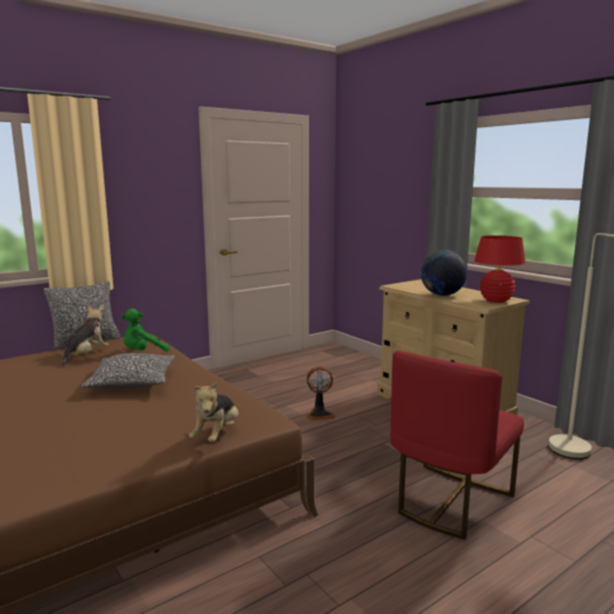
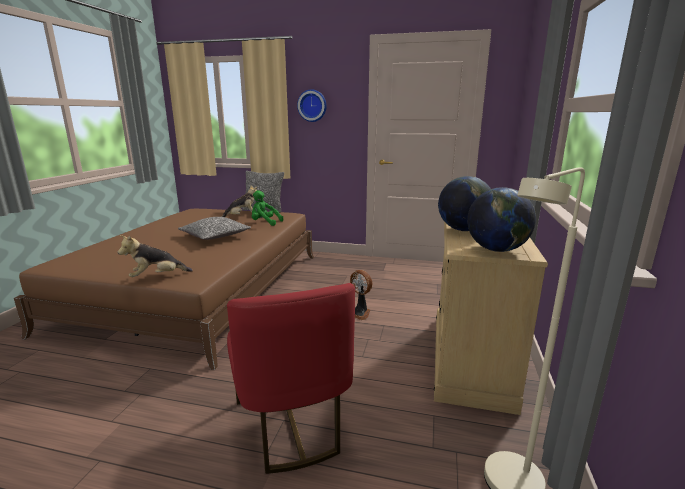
camera: 50 degrees right, 5 degrees up
red chair [390,350,524,540] -> red chair turned 105 degrees counterclockwise [227,283,355,474]
red table lamp [474,235,525,303] -> globe [467,187,536,252]
none -> wall clock [297,89,327,122]

